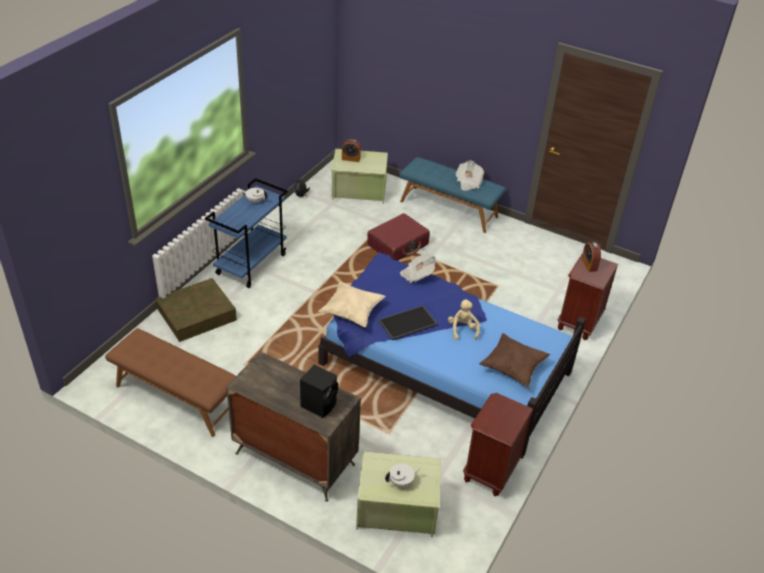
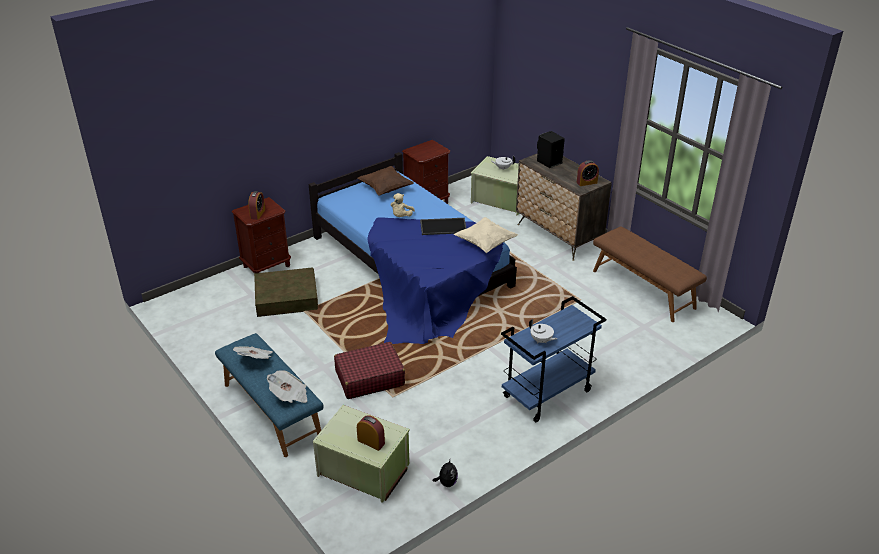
camera: 155 degrees left, 5 degrees down
brown storage box [155,278,237,342] -> brown storage box moved to [254,267,318,317]
newspaper [400,253,437,283] -> newspaper moved to [267,370,307,403]
none -> alarm clock [577,160,599,186]

